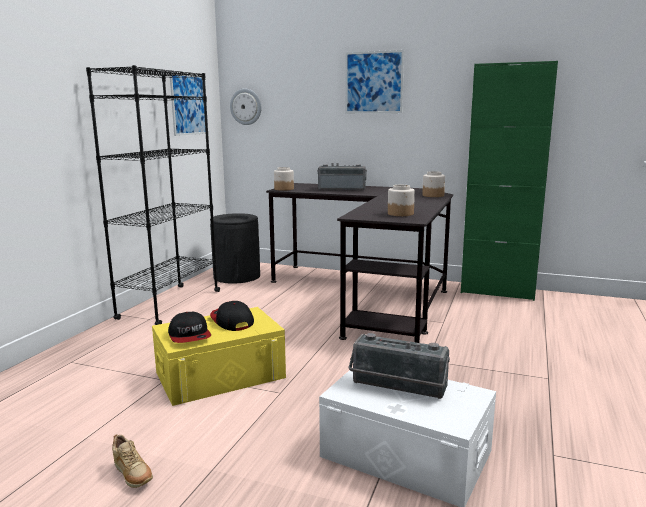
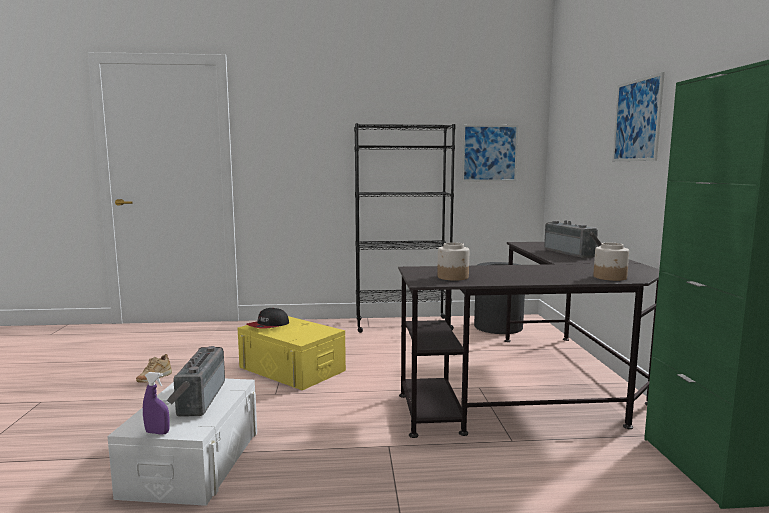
camera: 65 degrees right, 5 degrees down
cap [210,301,254,331] -> none
wall clock [230,88,262,125] -> none
jar [274,167,294,191] -> none
none -> purple spray bottle [143,372,170,435]

